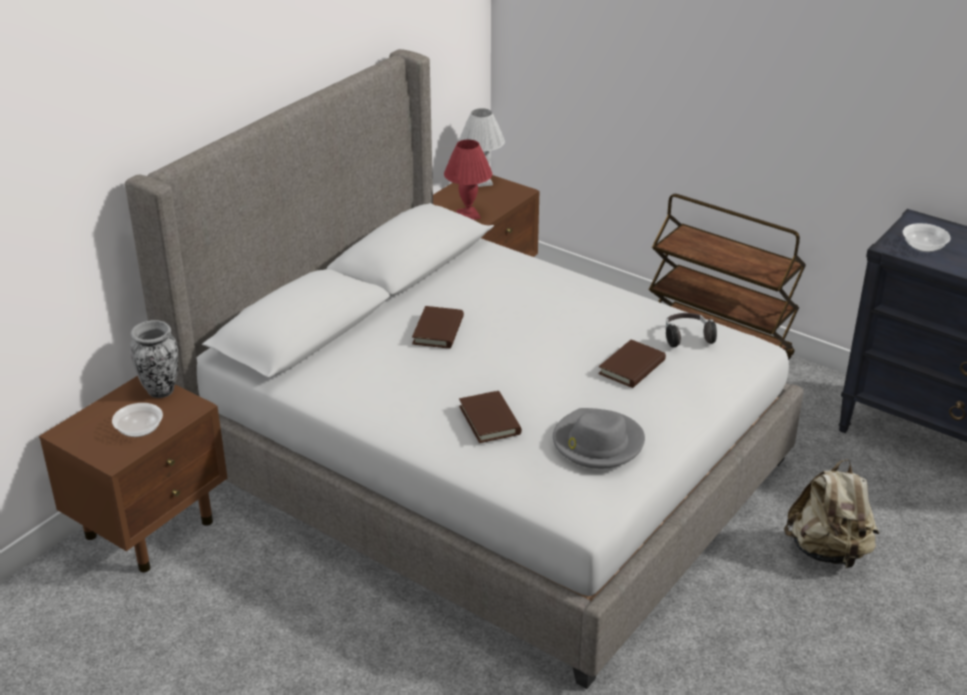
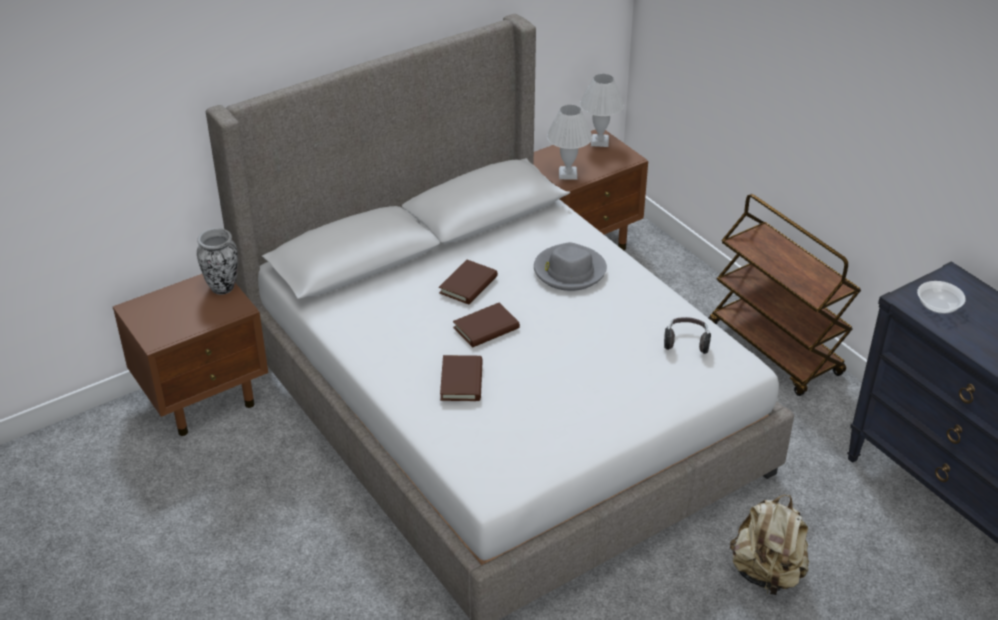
camera: 20 degrees right, 5 degrees up
bowl [112,403,163,437] -> none
red table lamp [444,140,492,220] -> white table lamp [547,105,592,179]
grey hat [553,408,645,469] -> grey hat moved to [534,242,607,291]
brown book [598,339,666,388] -> brown book moved to [453,303,520,347]

